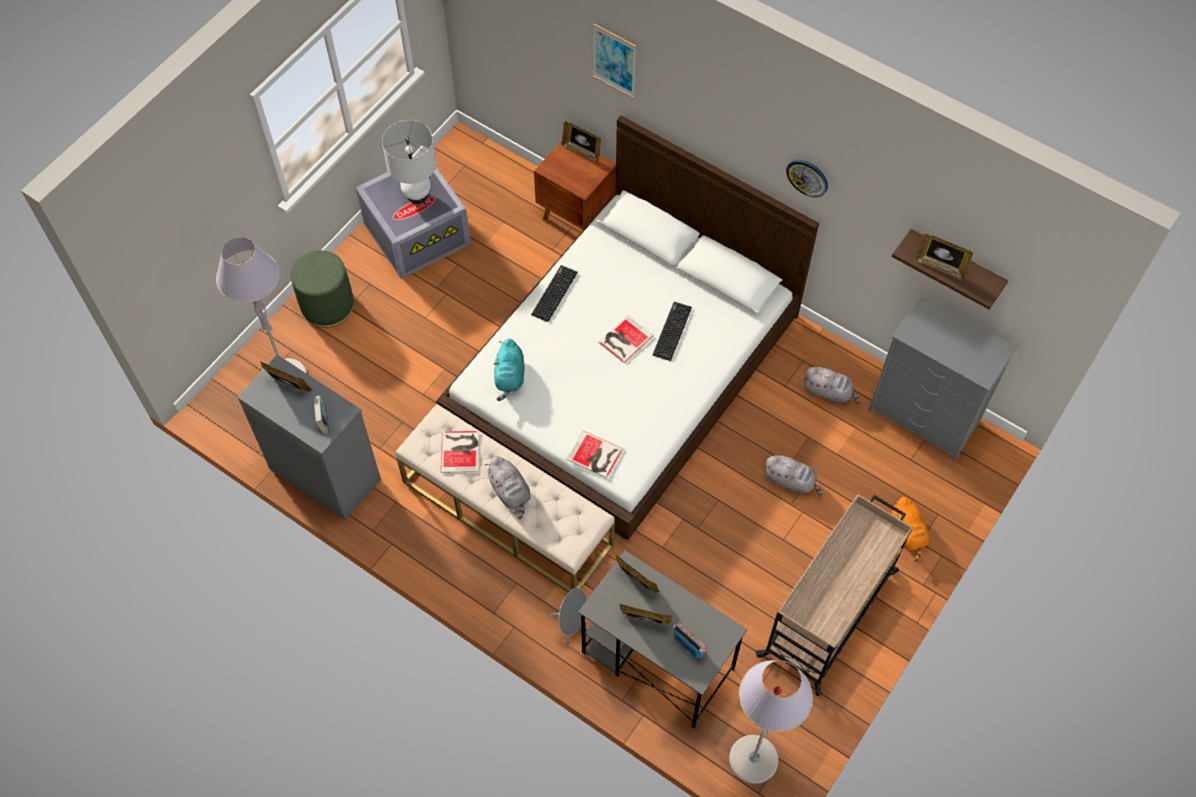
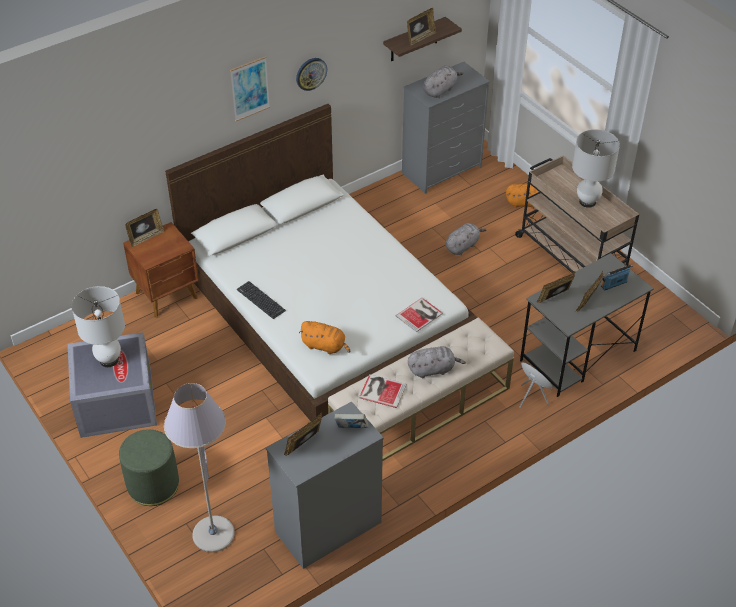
camera: 70 degrees left, 15 degrees down
turquoise plush toy [494,338,525,401] -> orange plush toy [299,321,350,354]
picture [593,24,636,99] -> picture moved to [230,56,270,121]
book [599,315,653,363] -> none
keyboard [652,302,692,361] -> none
grey floor lamp [729,660,813,784] -> none
grey plush toy [803,367,861,405] -> grey plush toy moved to [423,66,464,98]
none -> white table lamp [572,129,620,208]

